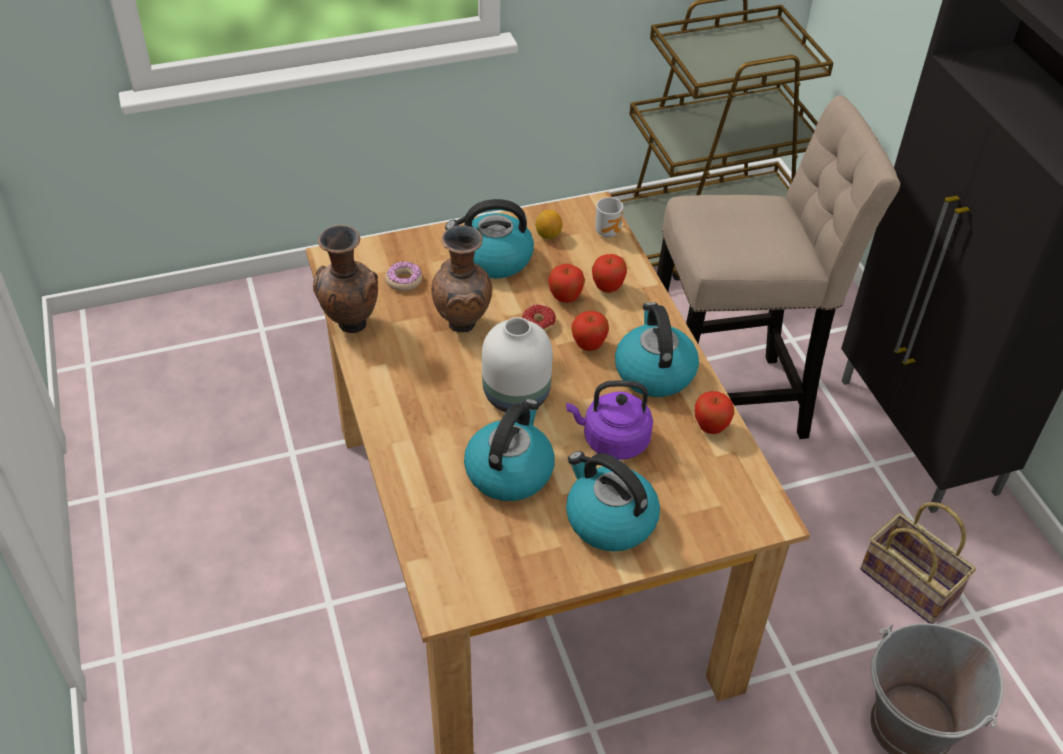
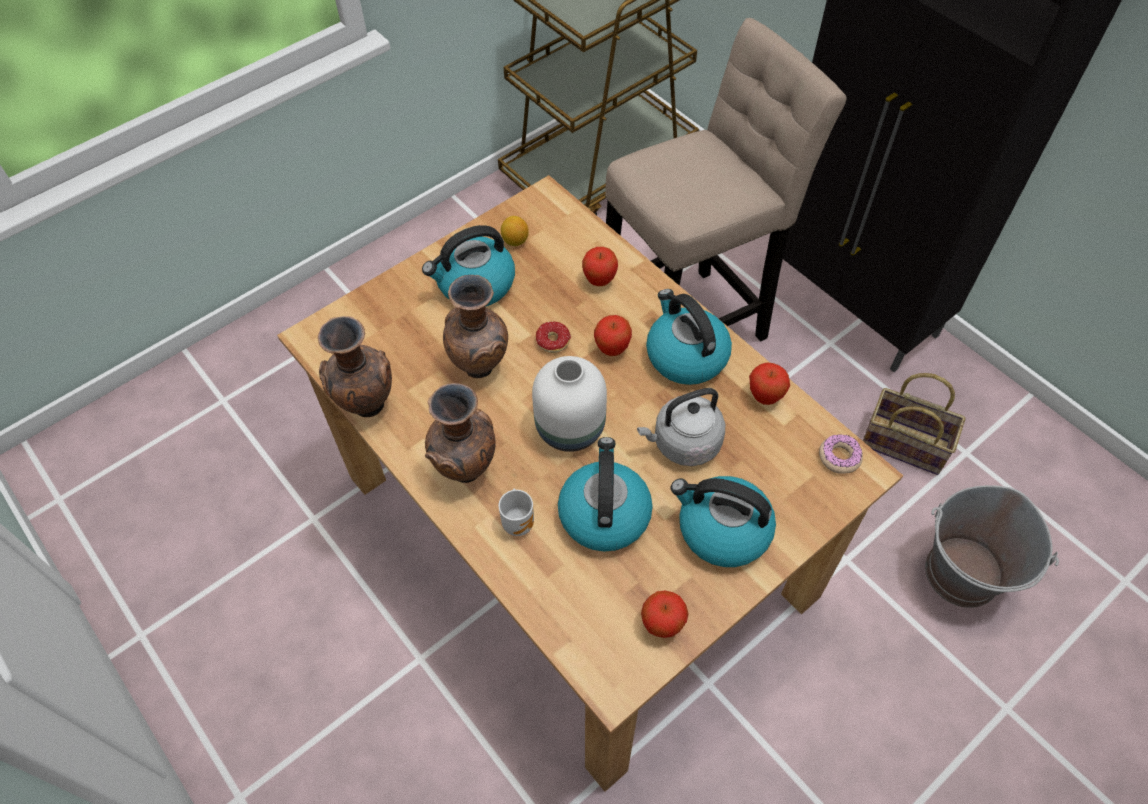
camera: 20 degrees left, 10 degrees up
donut [385,261,422,291] -> donut moved to [819,434,863,474]
apple [548,264,585,303] -> apple moved to [641,591,689,638]
purple kettle [566,380,653,460] -> grey kettle [637,388,725,466]
mug [595,197,623,238] -> mug moved to [498,489,534,536]
none -> brown vase [425,383,496,483]

